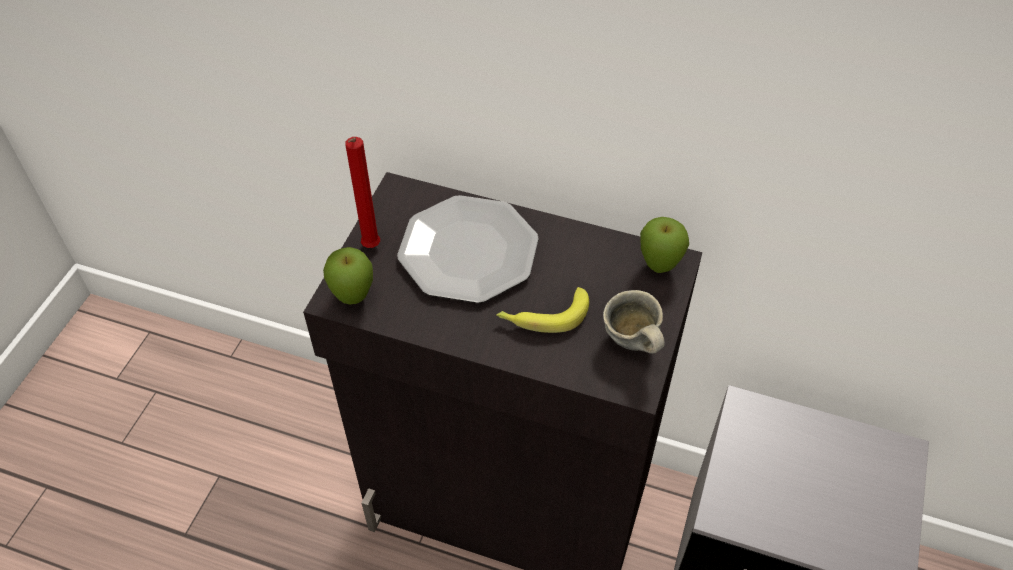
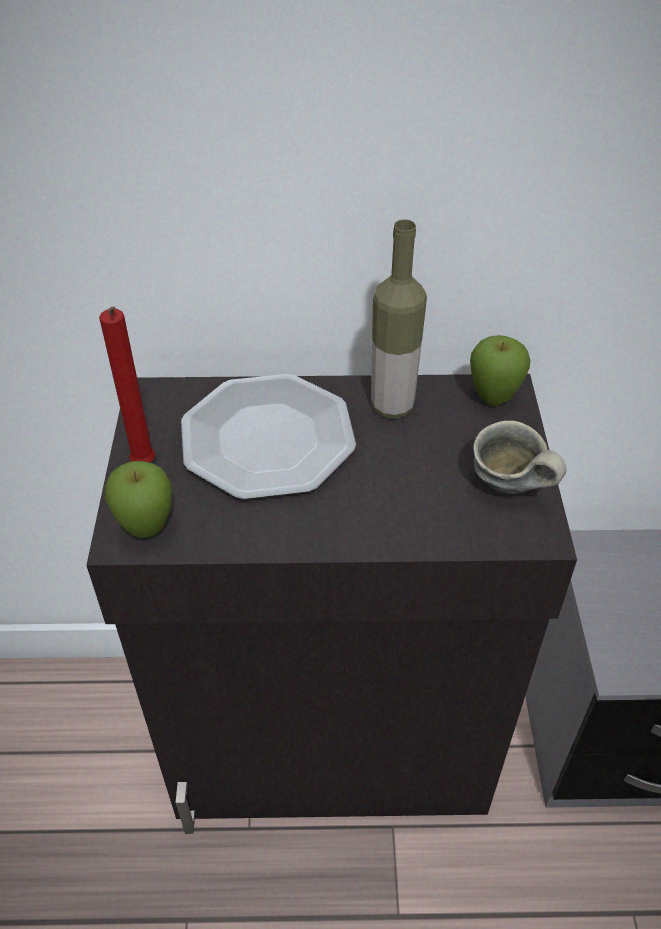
camera: 20 degrees left, 5 degrees down
banana [496,287,589,333] -> none
none -> bottle [371,219,427,419]

